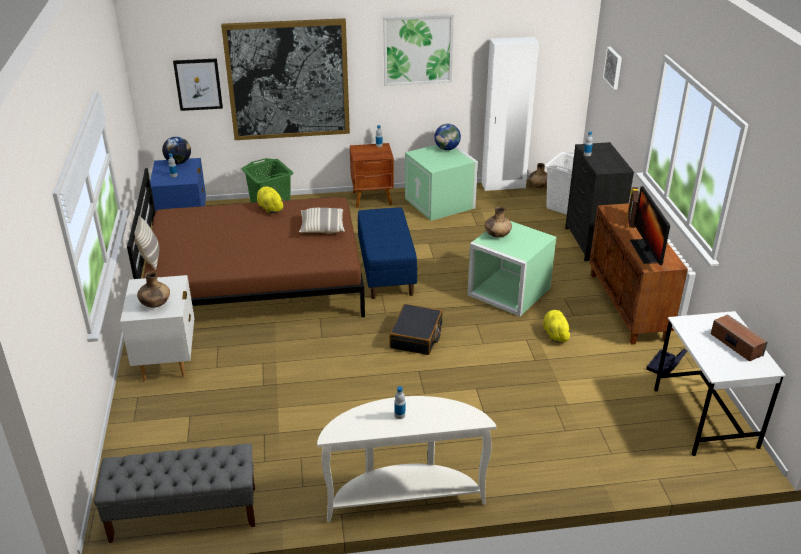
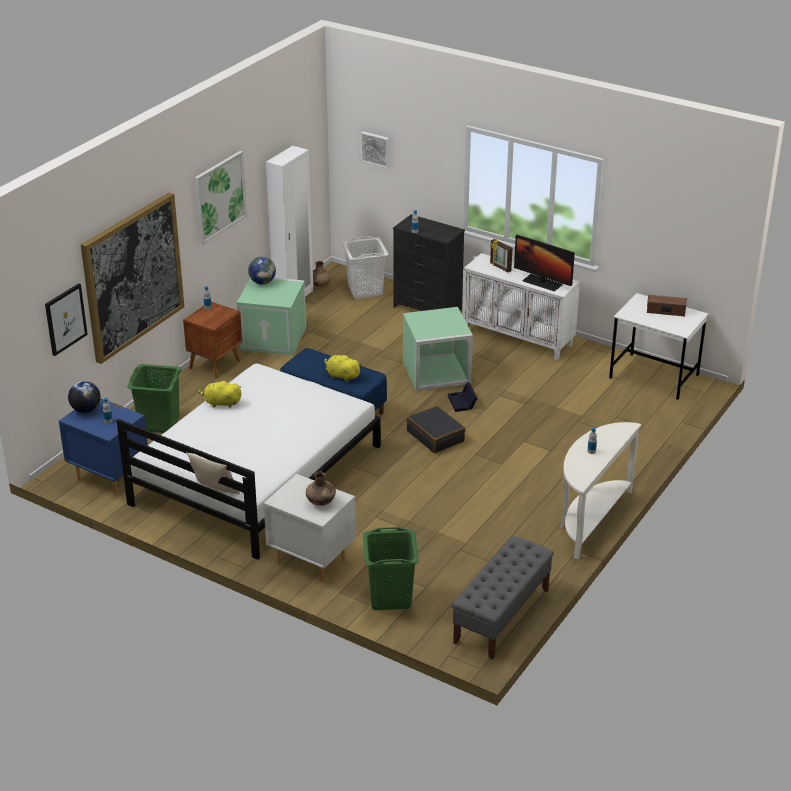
camera: 50 degrees left, 0 degrees up
brown bed [127,168,365,317] -> white bed [117,364,381,560]
pillow [299,208,345,233] -> none
brown vase [485,206,512,238] -> none
yellow plush toy [543,310,572,343] -> yellow plush toy moved to [324,354,362,382]
brown cabinet [589,203,688,345] -> white cabinet [462,253,580,360]
black storage box [646,348,687,374] -> black storage box moved to [448,382,478,412]
none -> green laundry basket [363,527,419,610]

